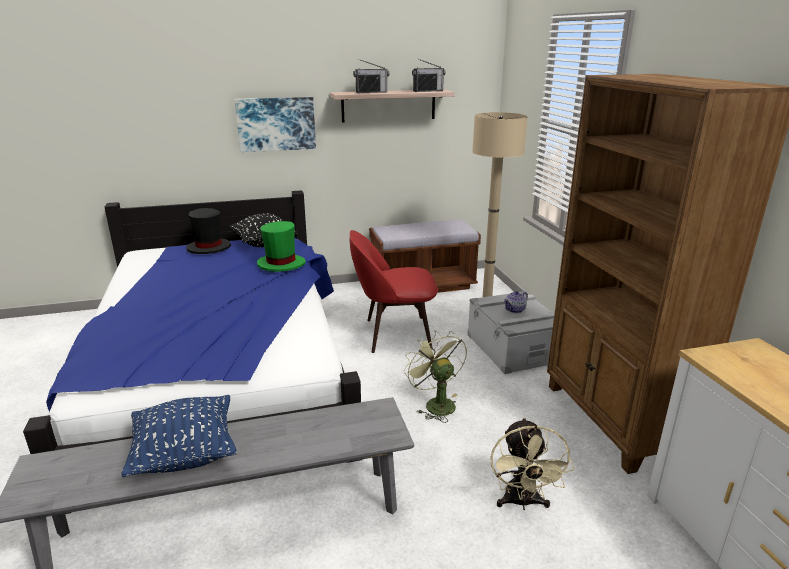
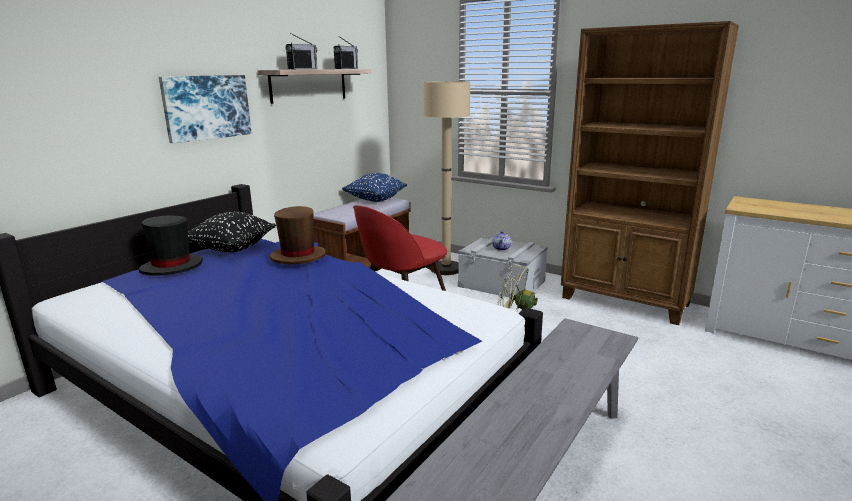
camera: 40 degrees left, 5 degrees down
blue pillow [121,395,237,477] -> blue pillow moved to [342,173,407,202]
green hat [257,221,306,272] -> brown hat [270,206,326,264]
beige fan [490,417,574,510] -> none

